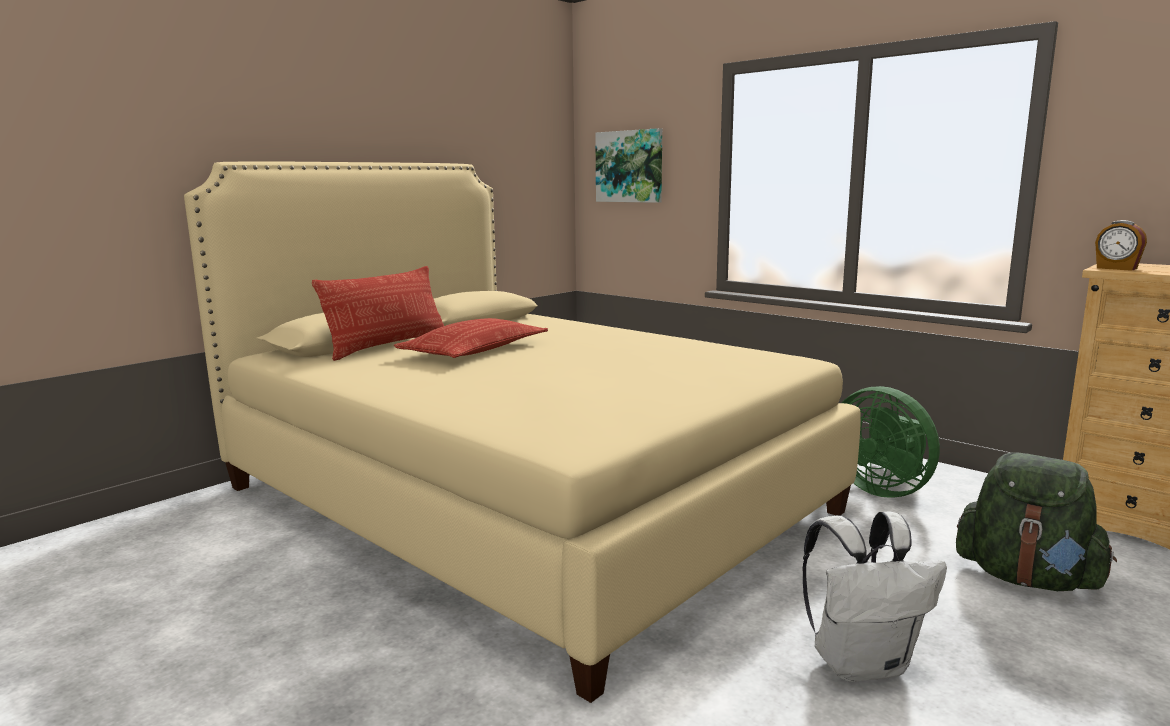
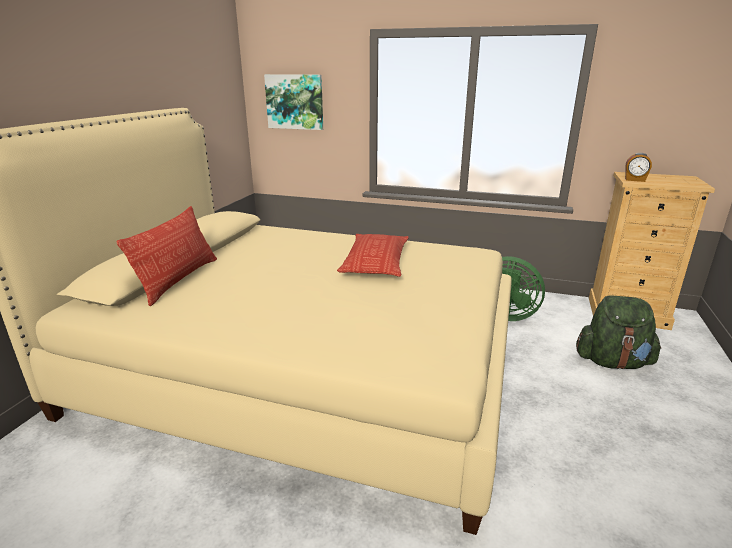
camera: 25 degrees left, 10 degrees up
pillow [394,318,548,358] -> pillow moved to [337,234,408,277]
white backpack [802,512,947,682] -> none

